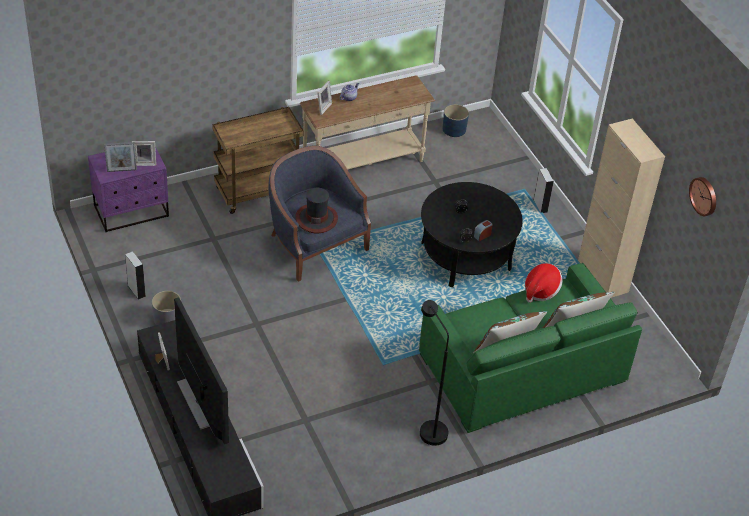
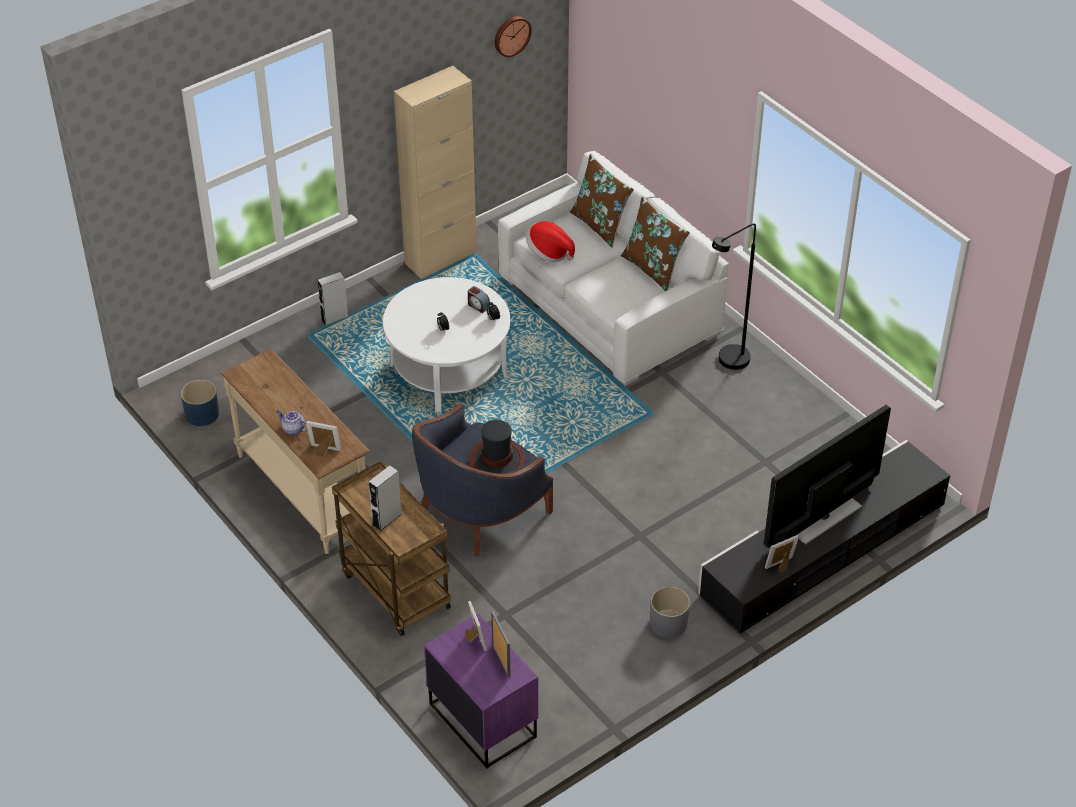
camera: 100 degrees left, 0 degrees up
grey speaker [125,251,146,300] -> grey speaker moved to [369,465,402,531]
green sofa [419,263,642,433] -> white sofa [498,151,729,386]
black coffee table [421,182,523,288] -> white coffee table [383,277,510,412]

